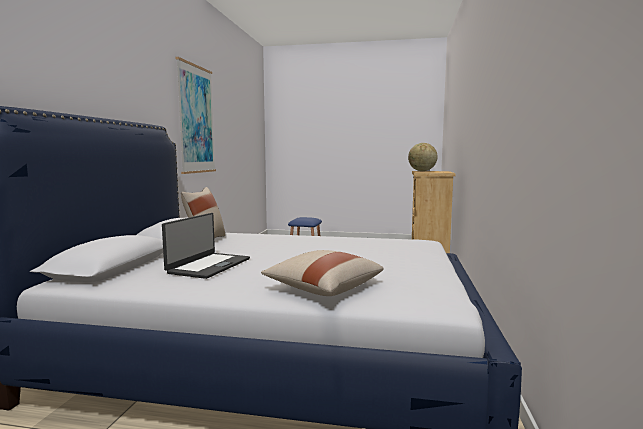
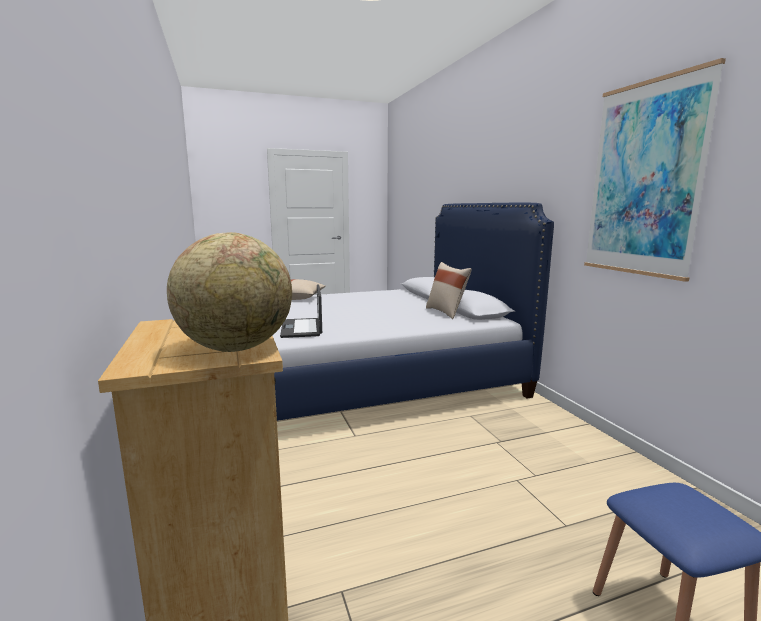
camera: 150 degrees right, 5 degrees up
laptop [162,213,250,279] -> laptop moved to [280,285,322,338]

